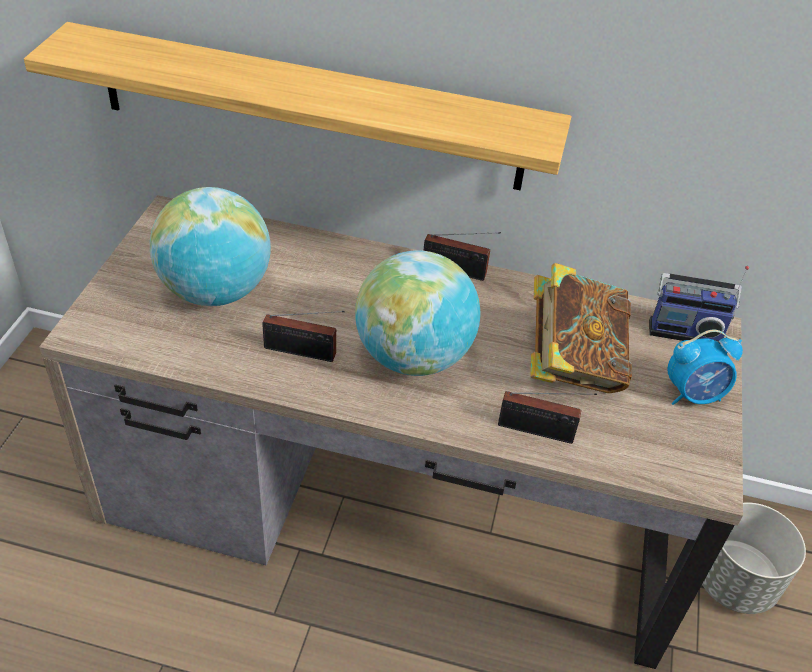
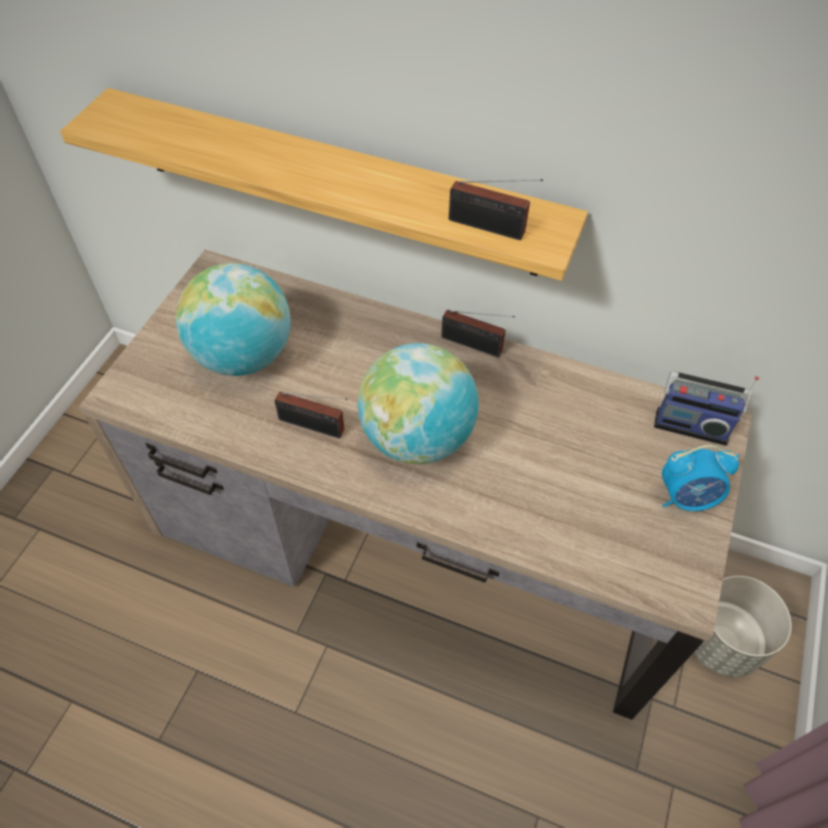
camera: 10 degrees right, 10 degrees up
radio [498,391,597,444] -> radio moved to [449,179,543,240]
book [530,263,632,393] -> none

